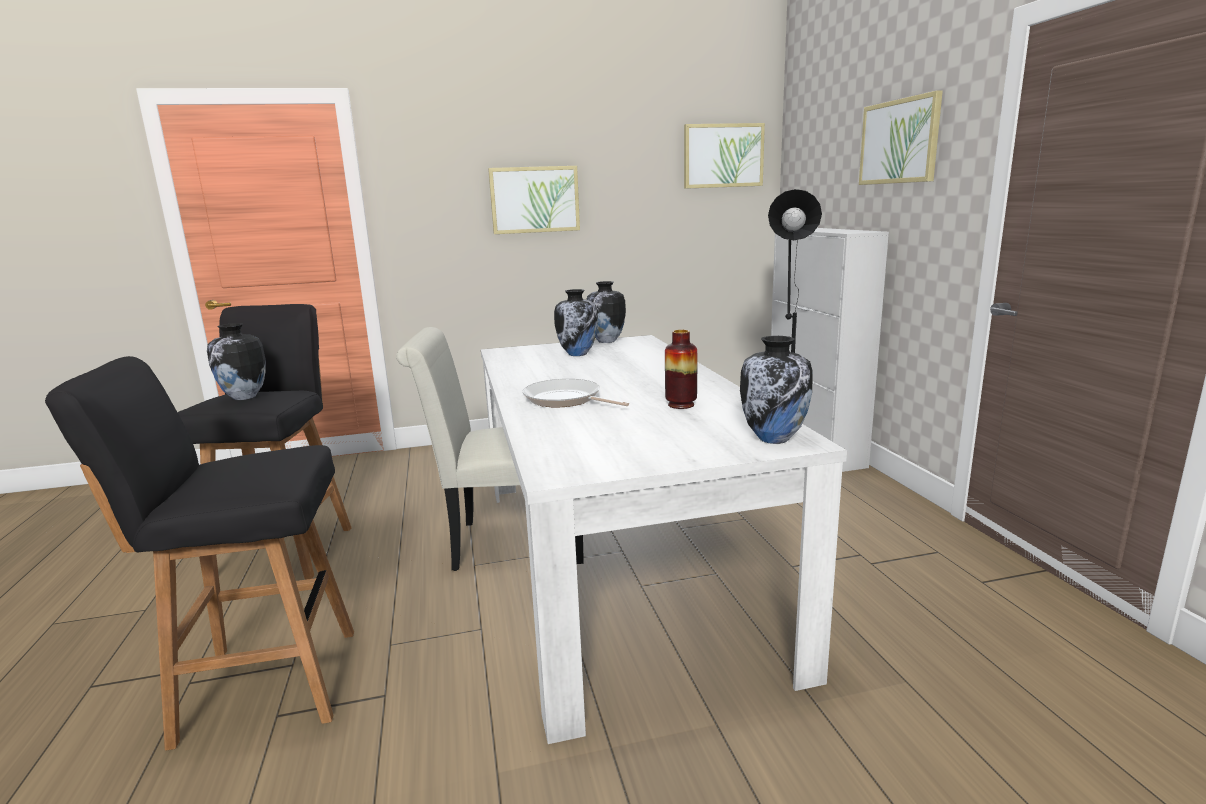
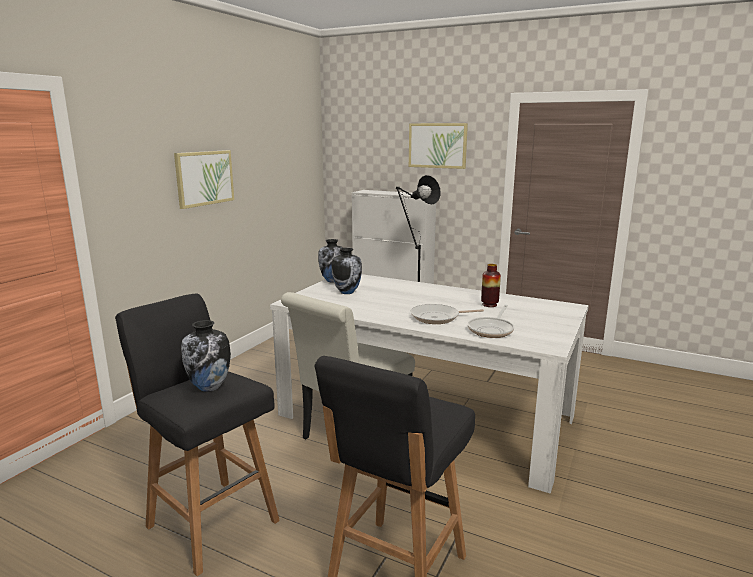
camera: 50 degrees left, 0 degrees up
picture [684,123,765,189] -> none
vase [740,336,813,444] -> none
none -> frying pan [468,305,514,338]

